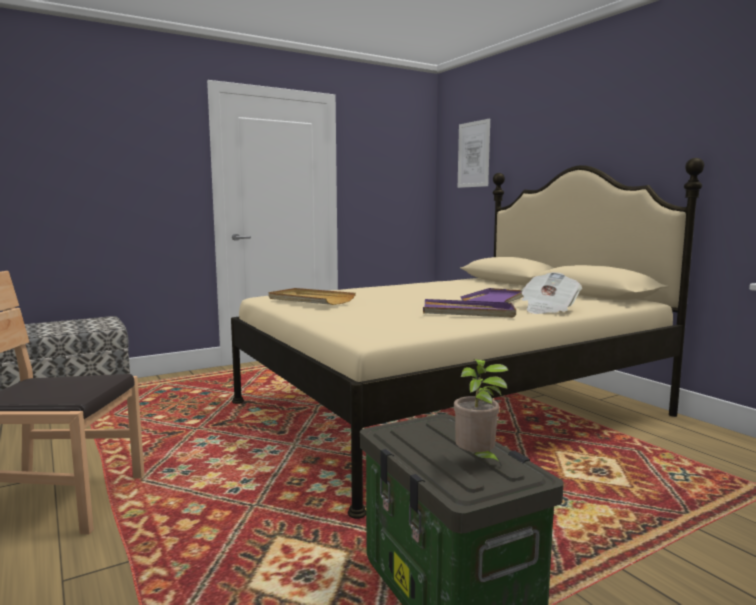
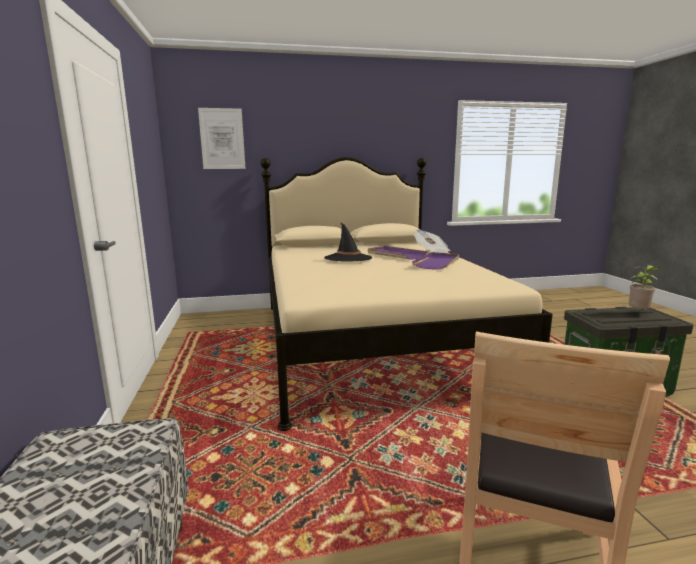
camera: 70 degrees left, 5 degrees up
beige tray [269,288,356,305] -> none
none -> black hat [324,222,372,262]

